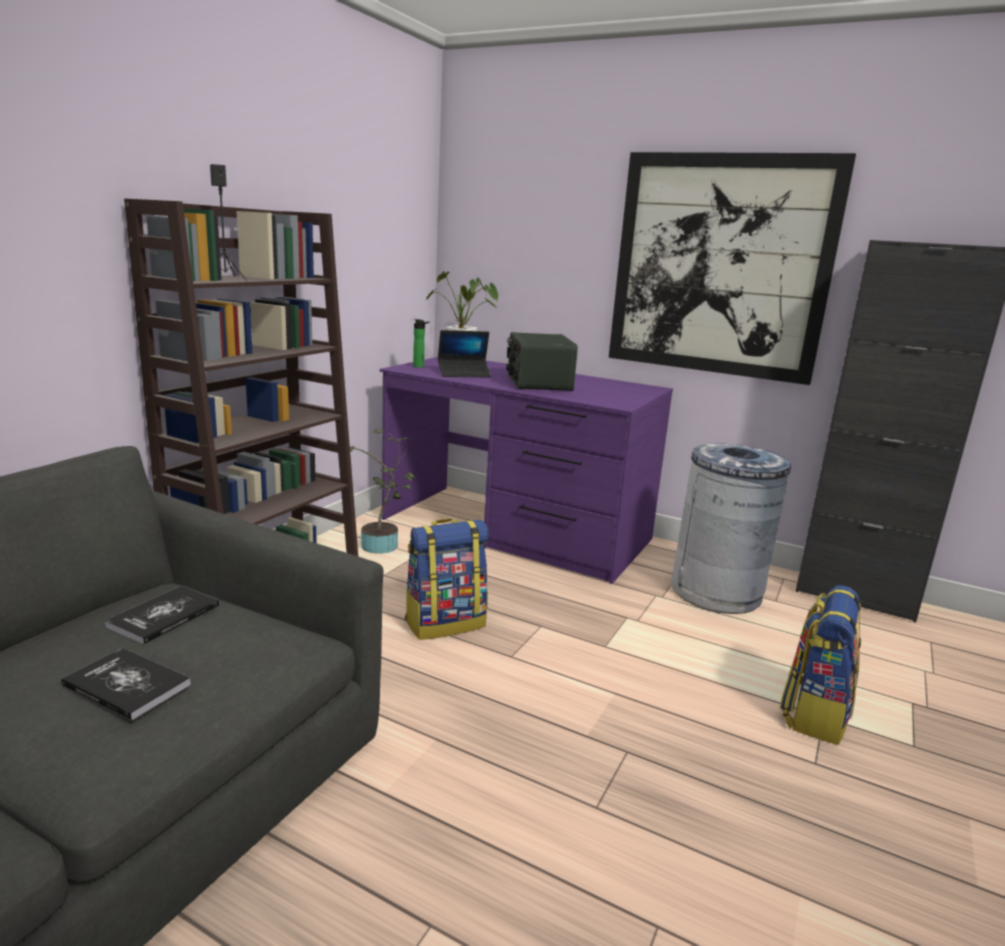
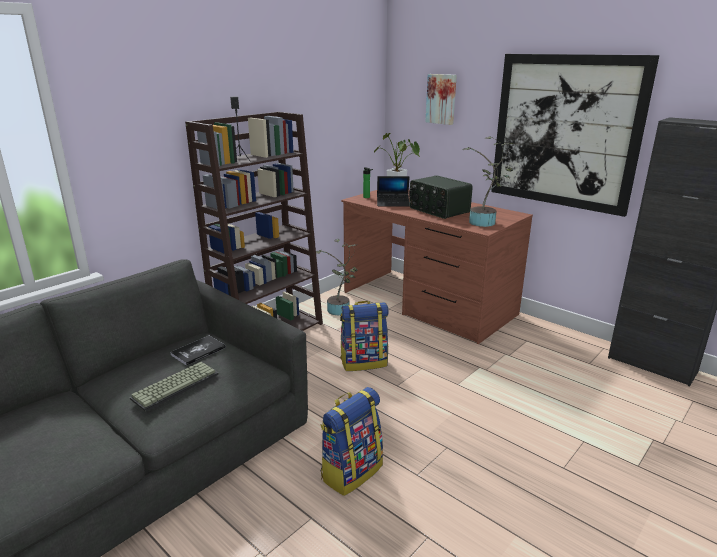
camera: 15 degrees right, 5 degrees up
book [61,648,191,720] -> keyboard [130,362,219,412]
purple desk [379,357,673,584] -> brown desk [341,190,533,344]
radio [506,332,578,391] -> radio turned 45 degrees counterclockwise [409,175,473,219]
grey trash can [671,443,791,614] -> none
backpack [780,586,861,745] -> backpack moved to [320,387,383,496]
none -> picture [425,74,457,125]
none -> potted plant [462,137,513,227]

